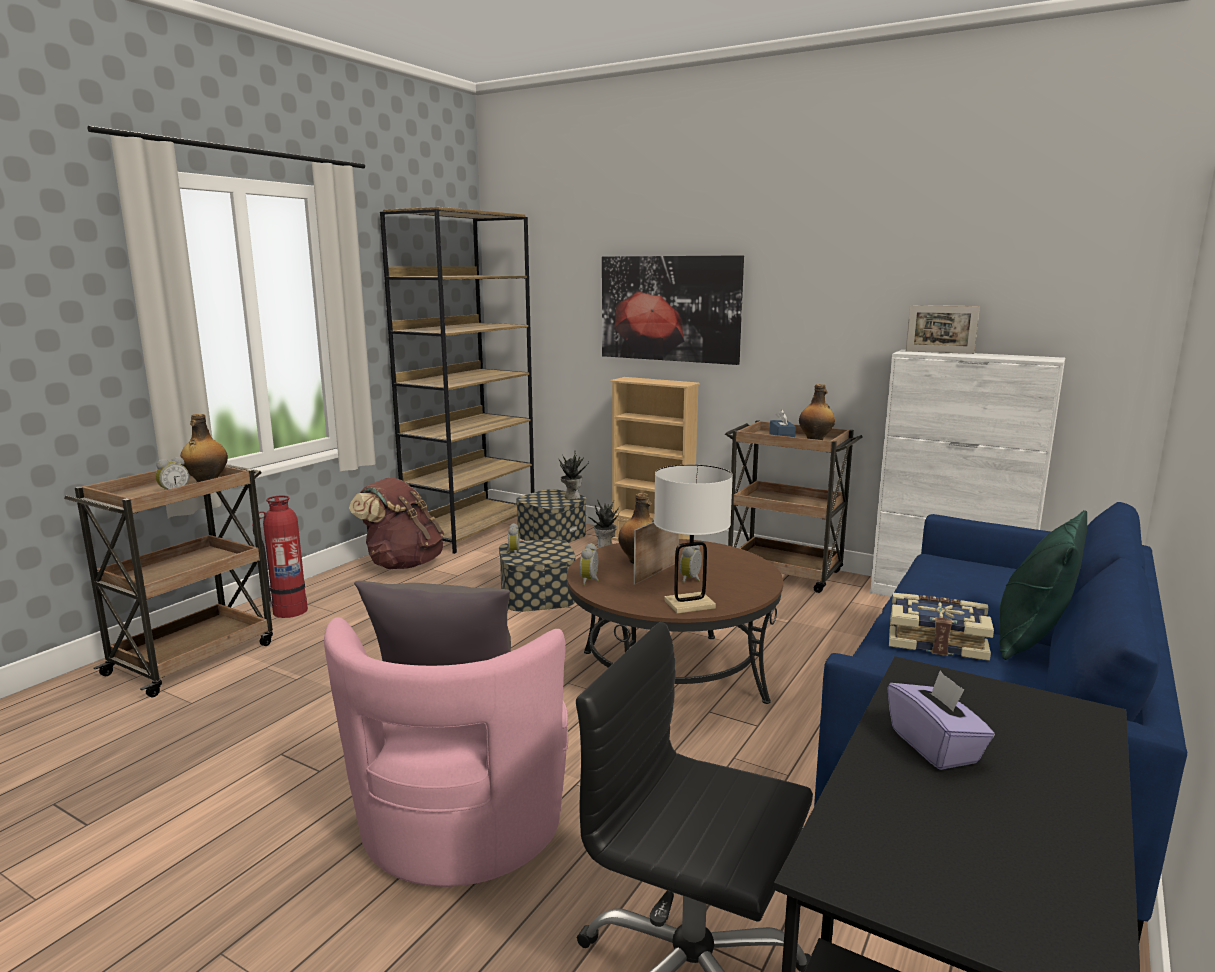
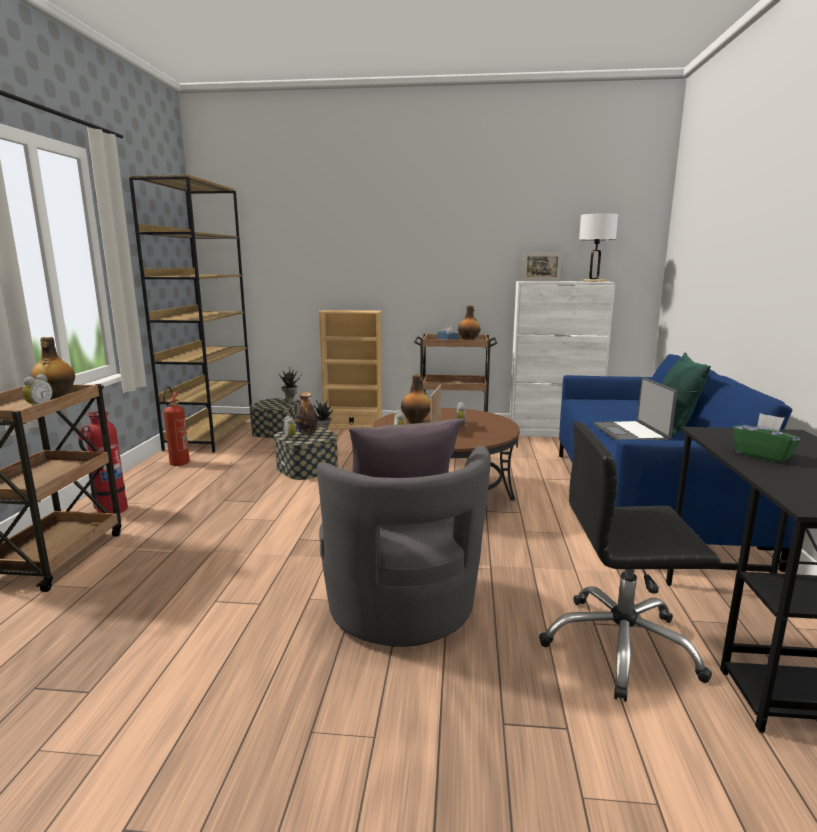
camera: 25 degrees left, 0 degrees up
pink armchair [324,618,568,887] -> grey armchair [317,445,491,647]
brown backpack [349,478,444,569] -> fire extinguisher [163,386,190,466]
picture [602,255,744,365] -> none
white table lamp [654,465,733,614] -> white table lamp moved to [579,213,618,282]
purple tissue box [887,670,995,770] -> green tissue box [733,413,801,463]
book [889,593,994,661] -> laptop [594,377,677,441]
none -> bottle [295,392,317,435]

